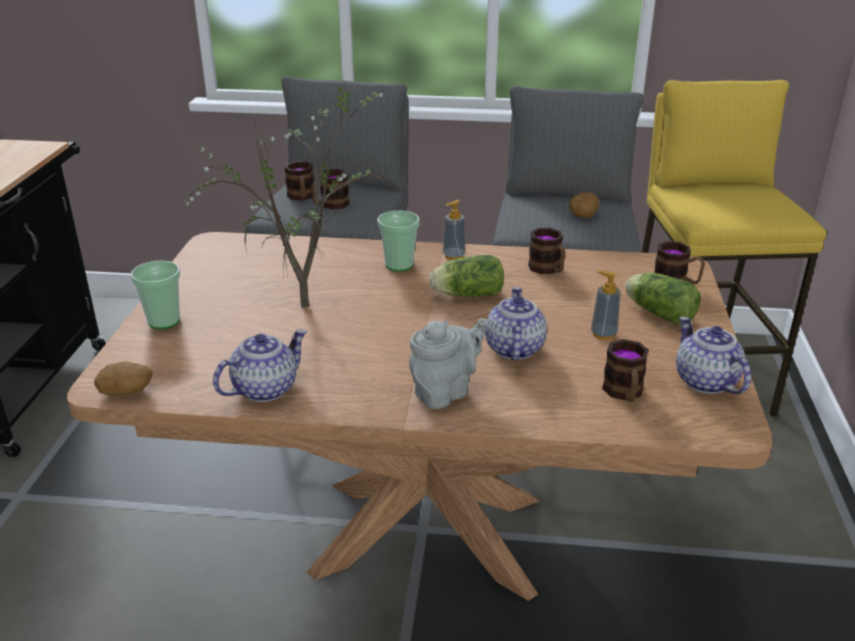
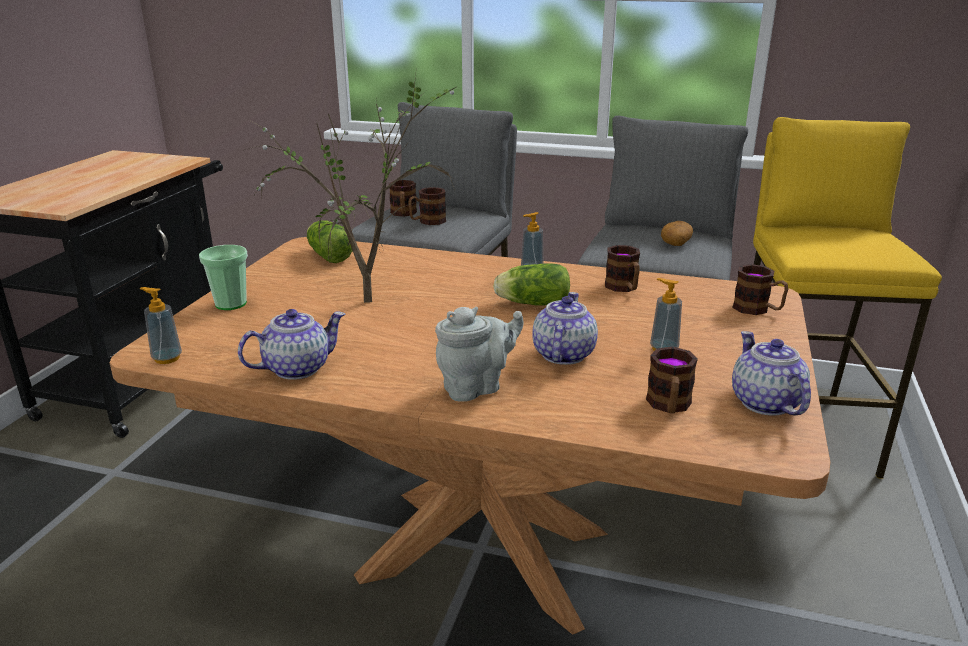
camera: 10 degrees right, 5 degrees down
potato [94,361,153,396] -> soap dispenser [139,287,182,364]
cup [377,211,420,271] -> none
lettuce [625,273,701,325] -> lettuce moved to [307,220,352,263]

